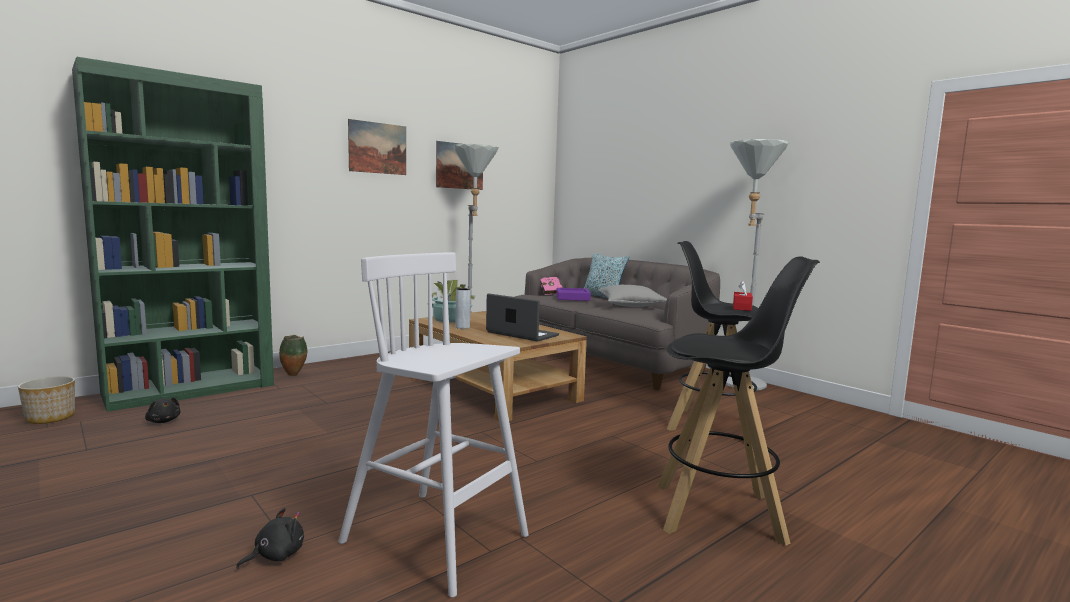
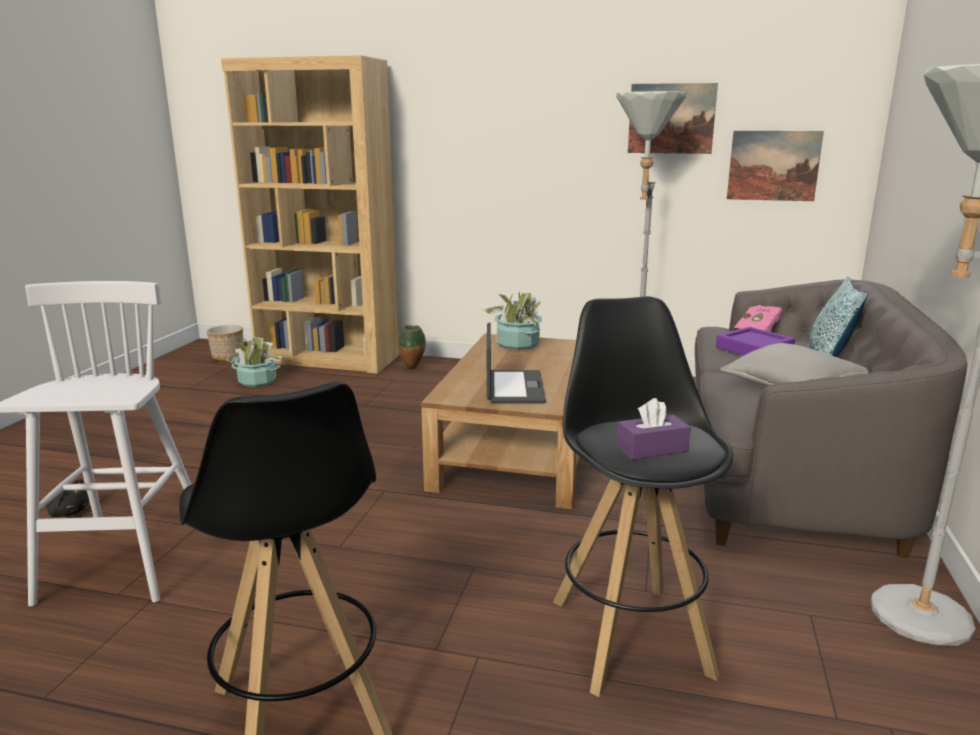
camera: 55 degrees right, 10 degrees up
green bookcase [72,57,274,412] -> brown bookcase [221,55,399,374]
black plush toy [145,397,180,423] -> potted plant [226,337,282,387]
picture [348,119,406,175] -> picture moved to [727,131,824,201]
grey vase [456,288,471,329] -> none
red tissue box [733,281,753,311] -> purple tissue box [617,398,691,460]

